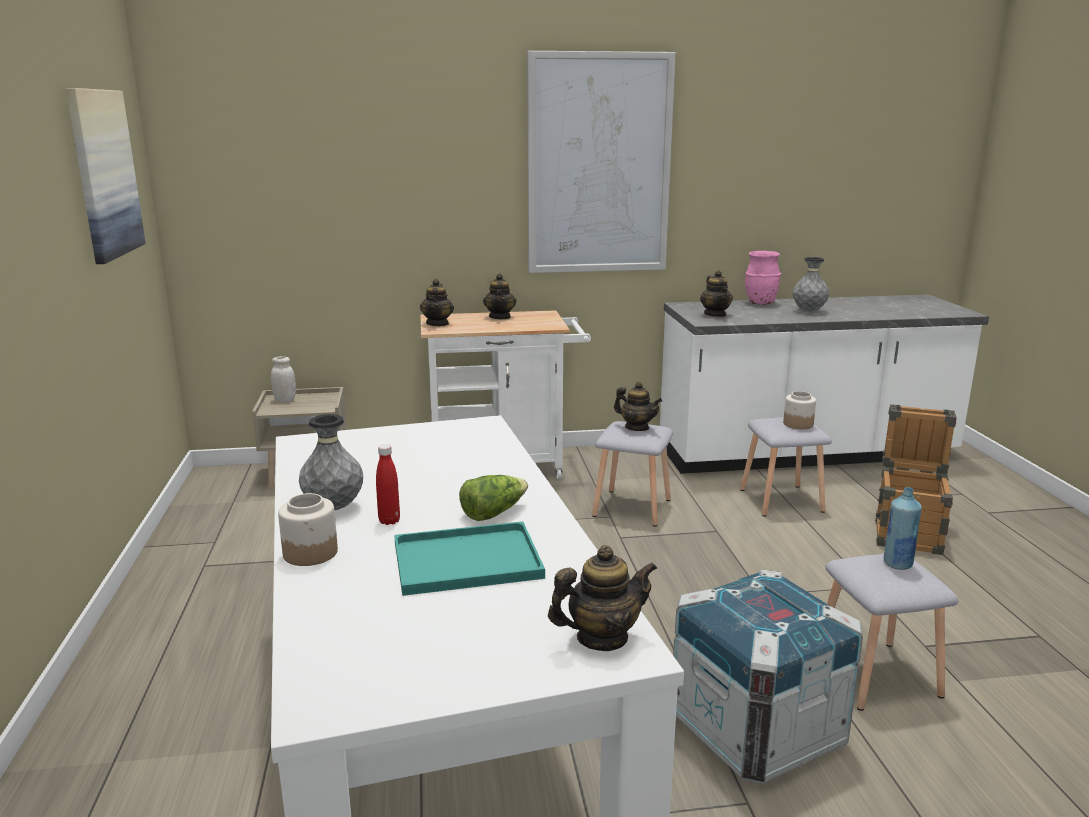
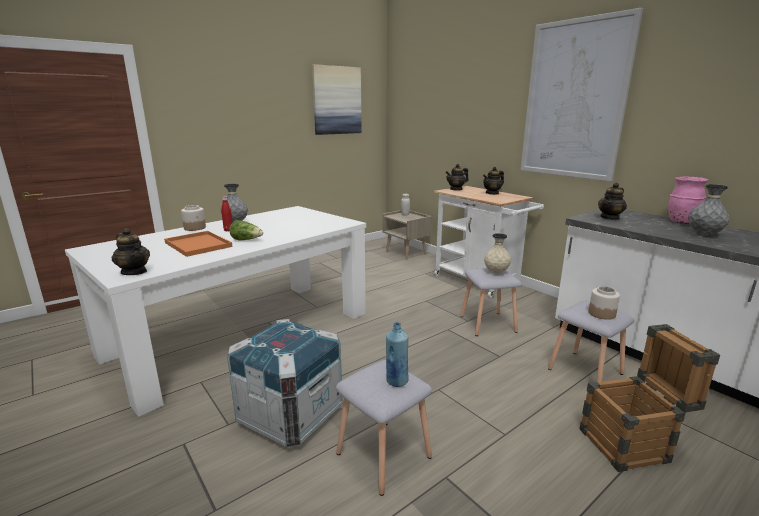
camera: 60 degrees right, 0 degrees up
turquoise tray [394,521,545,596] -> orange tray [164,231,233,257]
teapot [614,382,662,431] -> beige vase [484,233,511,273]

